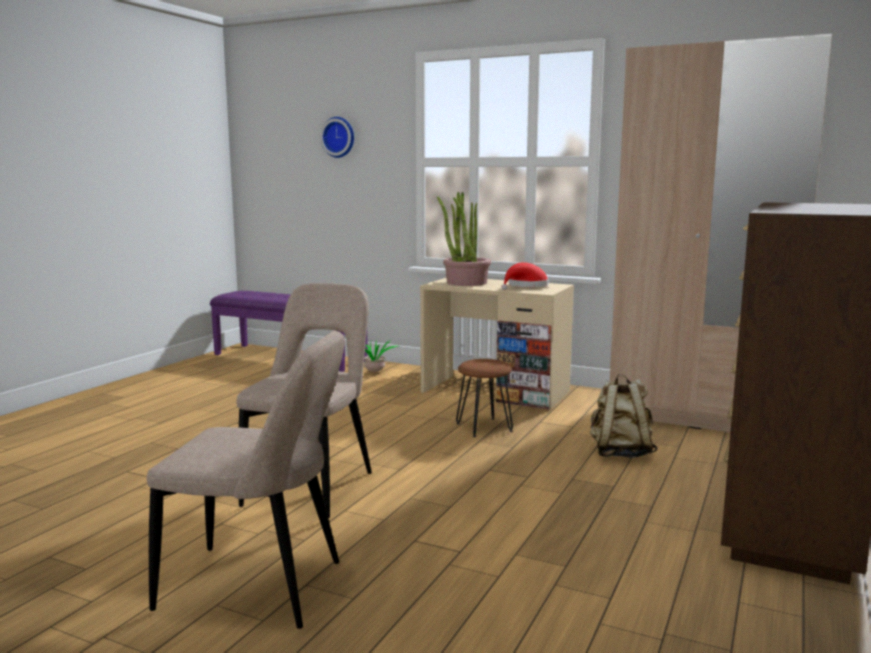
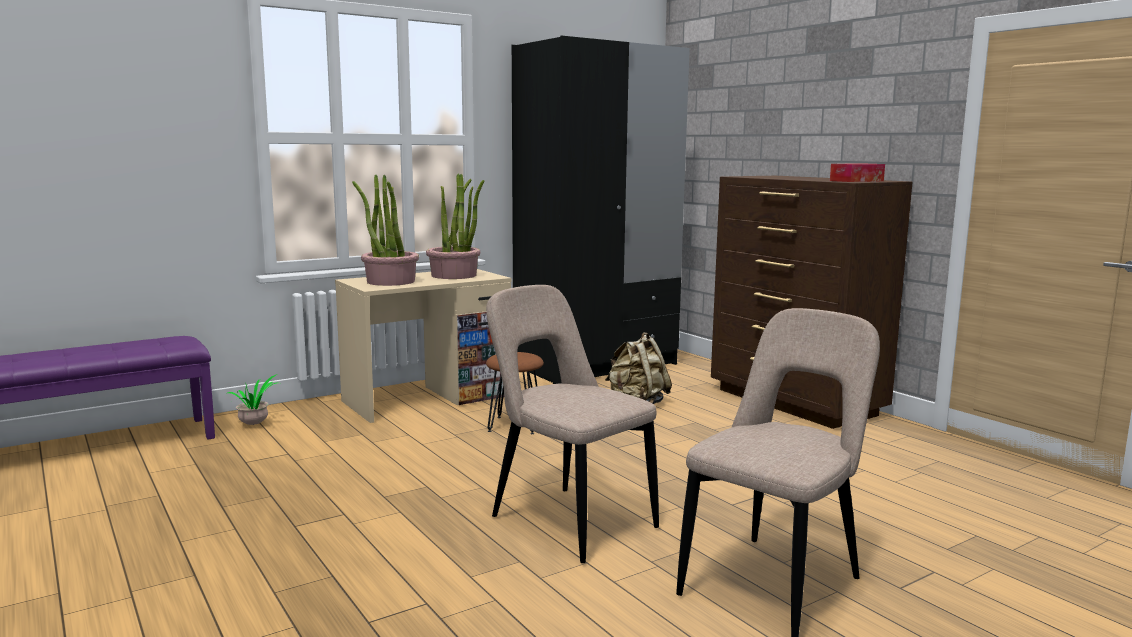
camera: 60 degrees left, 0 degrees up
wall clock [320,117,354,158] -> none
red hat [501,262,549,290] -> potted plant [426,174,484,279]
beige wardrobe [610,34,832,432] -> black wardrobe [512,36,690,384]
none -> tissue box [830,164,885,182]

